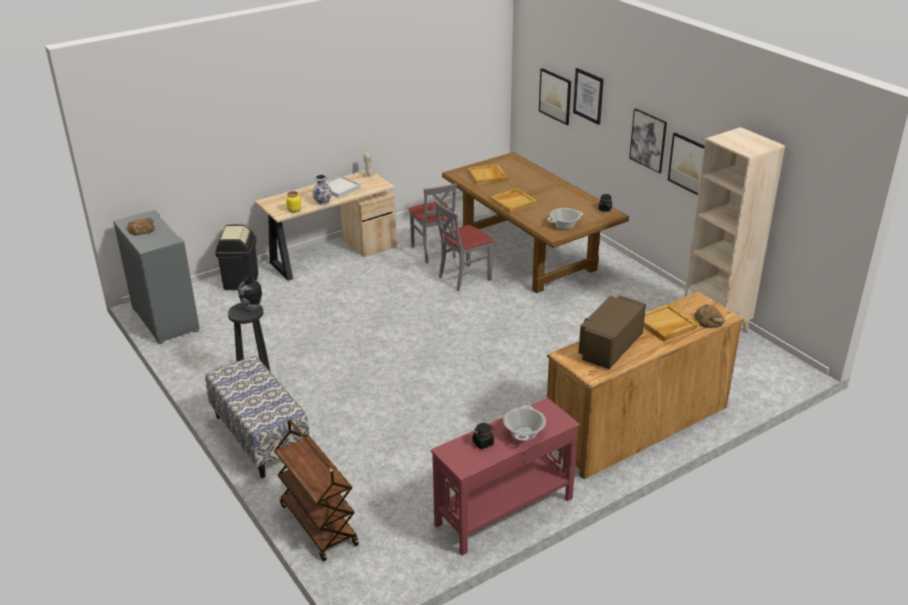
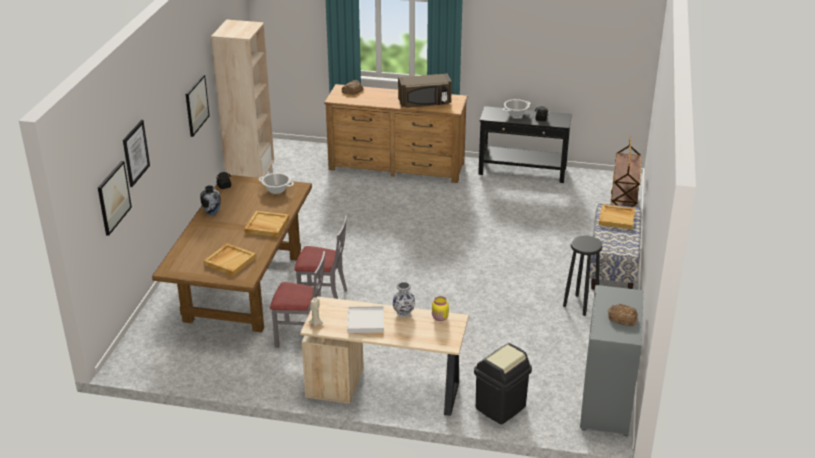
camera: 135 degrees left, 0 degrees up
vase [238,276,262,311] -> vase moved to [200,185,221,215]
grey chair [409,183,457,264] -> grey chair turned 75 degrees clockwise [270,251,325,348]
red console table [431,398,580,555] -> black console table [478,106,572,183]
picture [629,108,667,174] -> none
beige tray [644,304,698,342] -> beige tray moved to [599,204,635,229]

